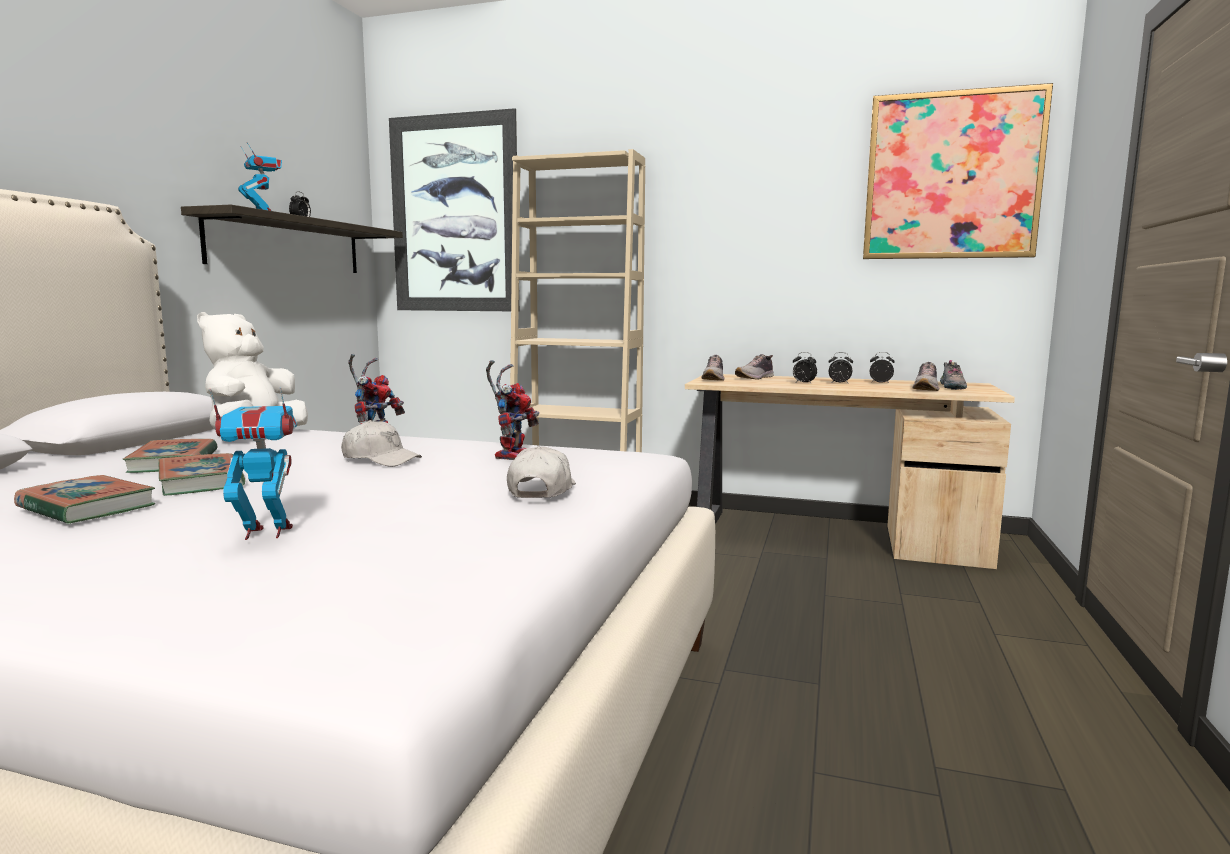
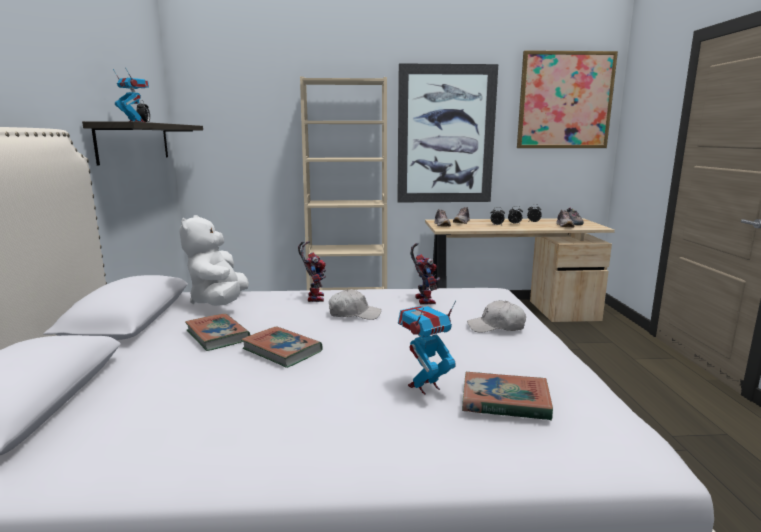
camera: 20 degrees left, 5 degrees up
book [14,475,155,524] -> book moved to [462,372,553,420]
picture [389,108,519,312] -> picture moved to [397,63,498,202]
white cap [507,446,576,498] -> white cap turned 75 degrees counterclockwise [467,300,526,333]

